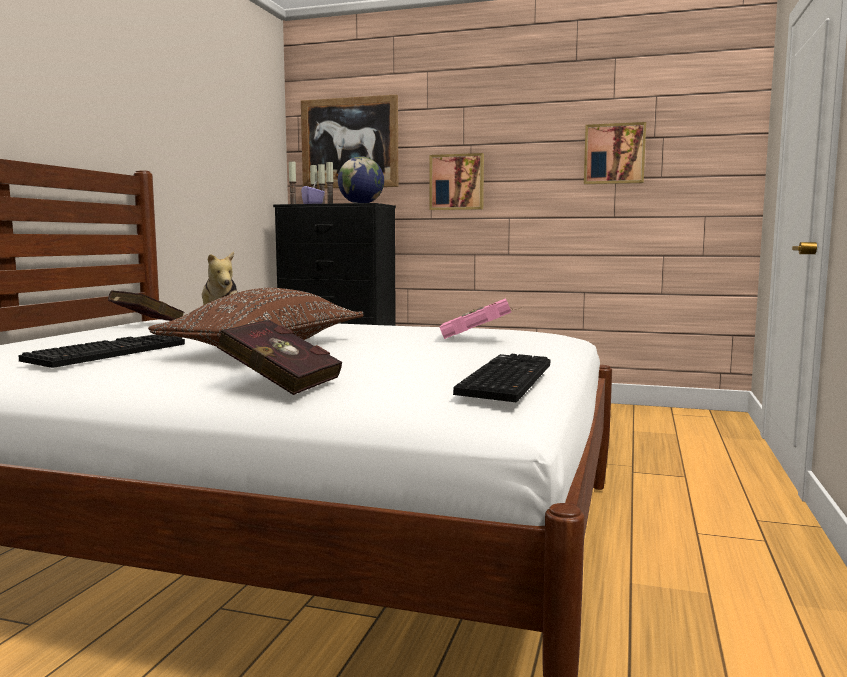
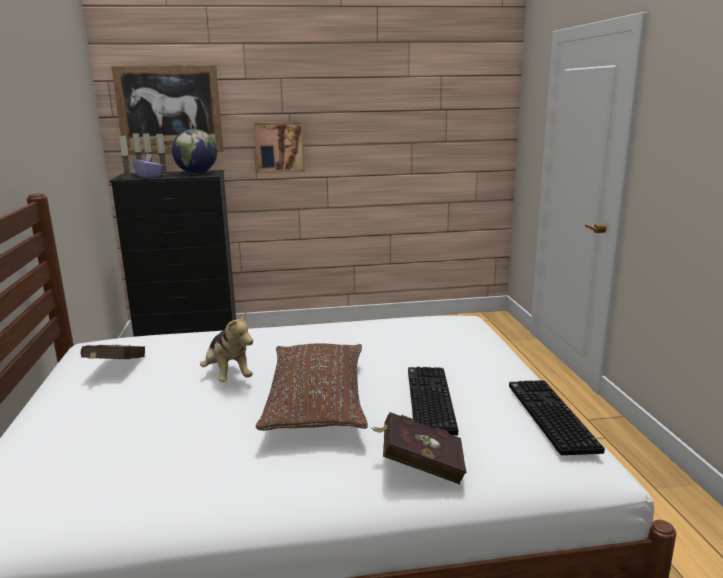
camera: 25 degrees left, 10 degrees up
keyboard [19,335,185,368] -> keyboard moved to [408,367,459,435]
pink book [440,298,522,339] -> none
picture [584,122,646,184] -> none

